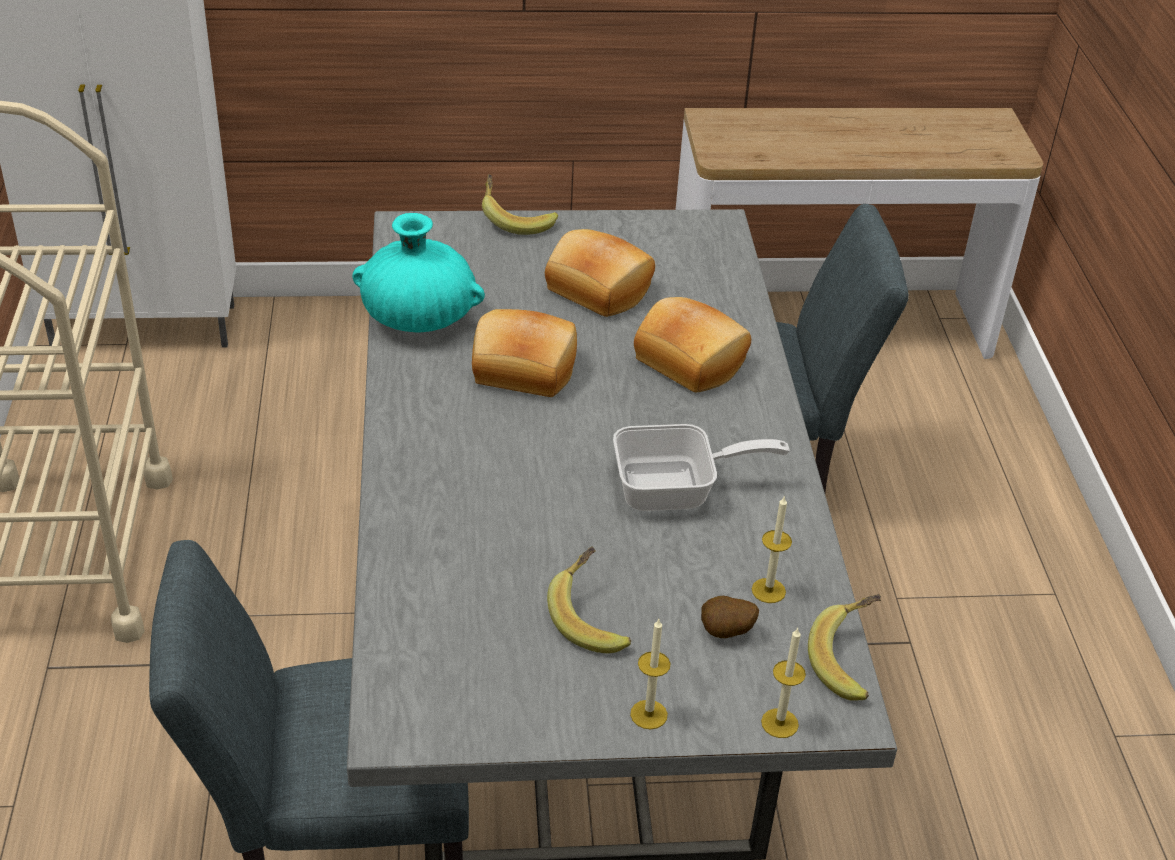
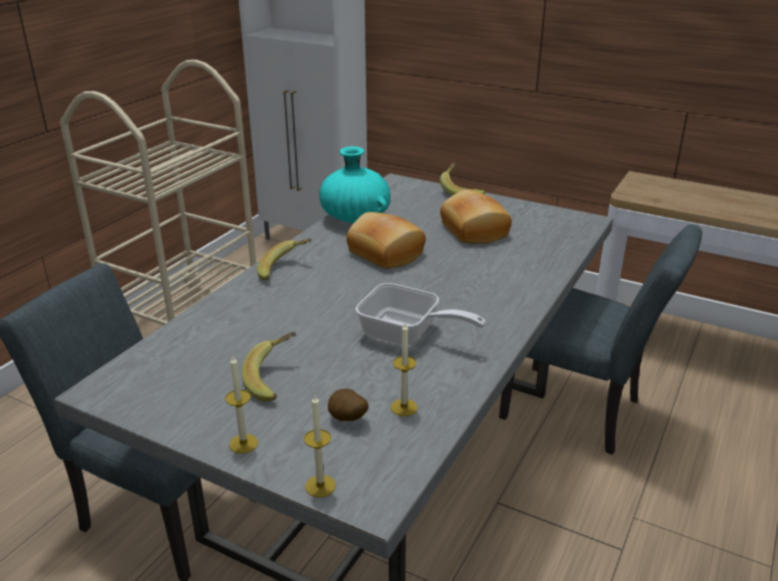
camera: 35 degrees right, 10 degrees down
bread [634,297,751,393] -> none
banana [808,594,881,701] -> banana moved to [257,239,312,280]

